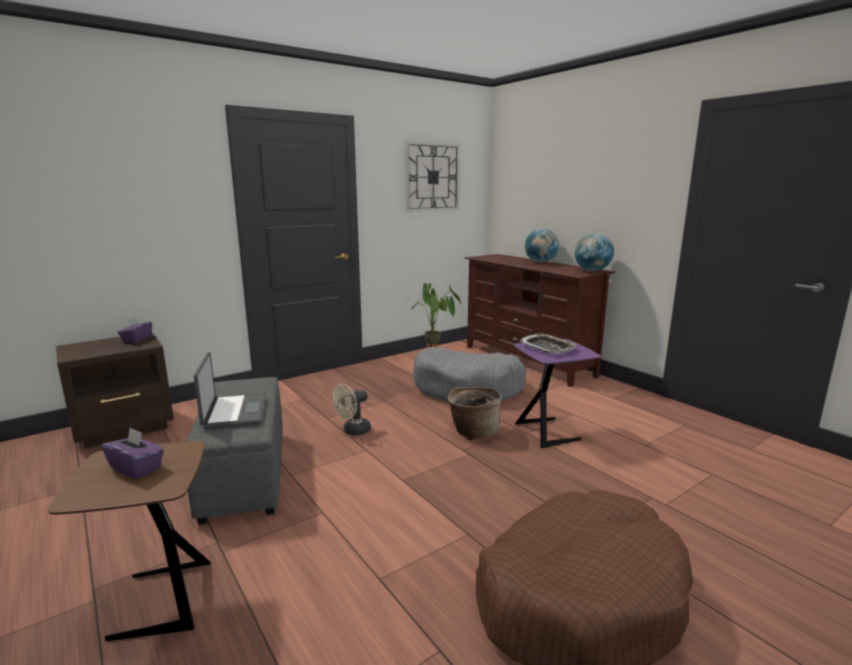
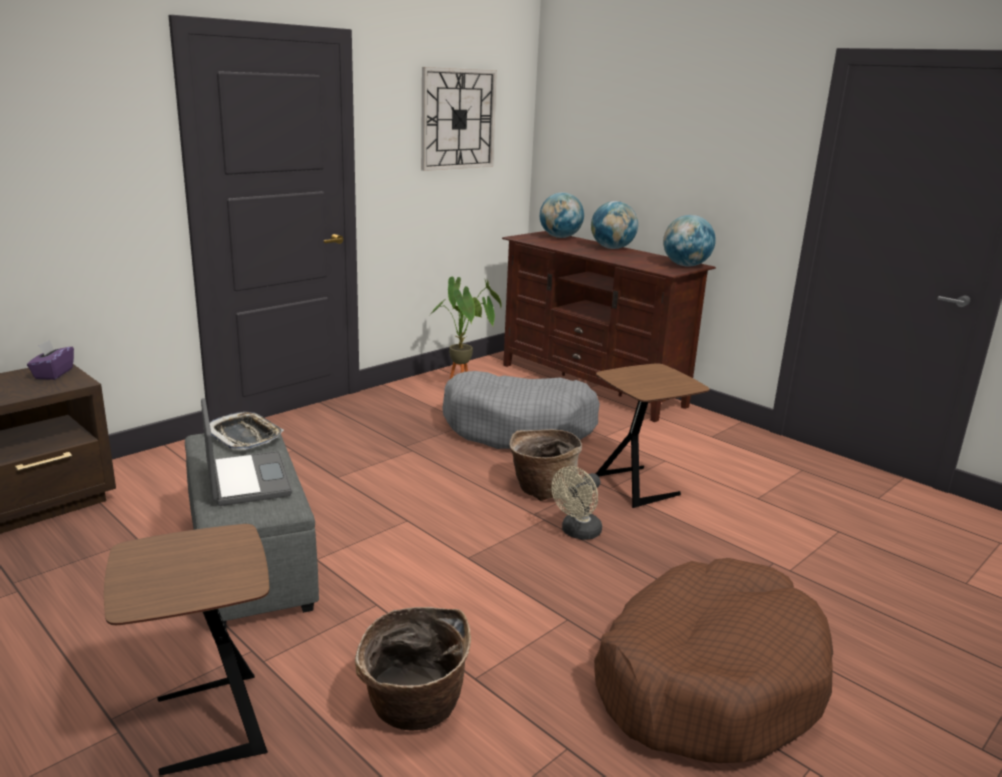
camera: 10 degrees left, 5 degrees up
purple tissue box [102,427,164,479] -> none
beige fan [333,384,371,435] -> beige fan moved to [552,466,602,540]
purple side table [514,339,601,448] -> brown side table [596,363,710,508]
tray [520,334,576,354] -> tray moved to [203,412,284,450]
none -> basket [355,607,471,731]
none -> globe [540,192,584,238]

